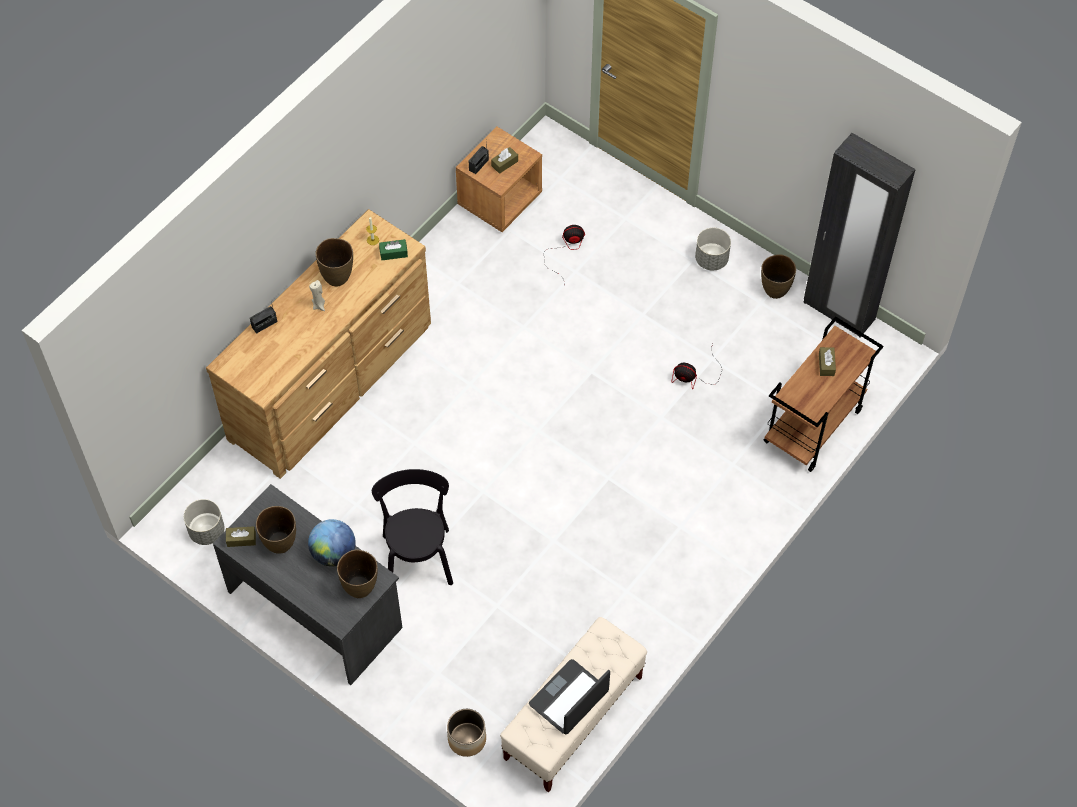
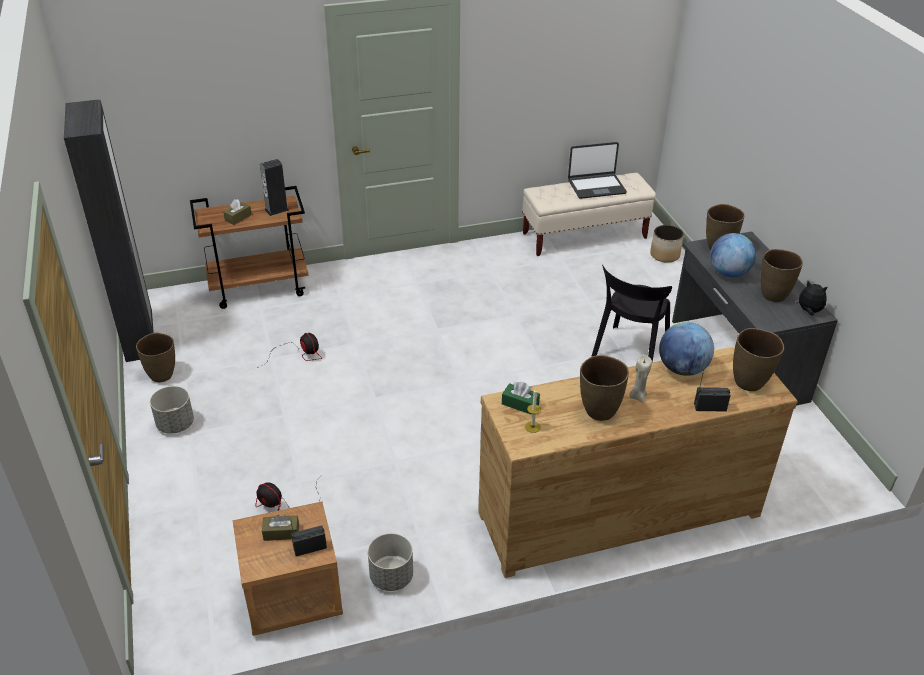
camera: 145 degrees left, 20 degrees down
grey planter [184,499,224,545] -> grey planter moved to [368,533,413,591]
brown tissue box [226,526,256,547] -> plush toy [795,281,828,316]
none -> speaker [260,159,289,216]
none -> globe [659,322,714,376]
none -> brown vase [733,328,784,391]

